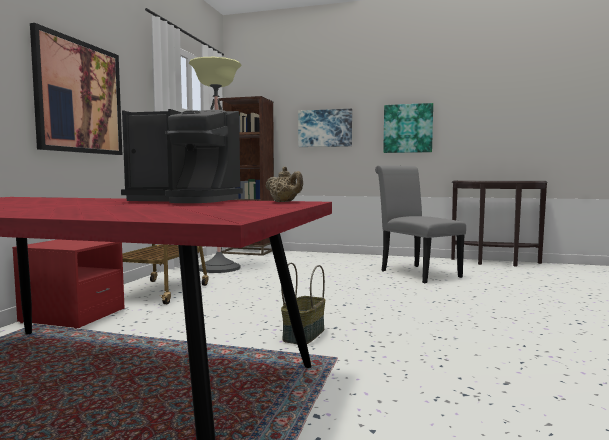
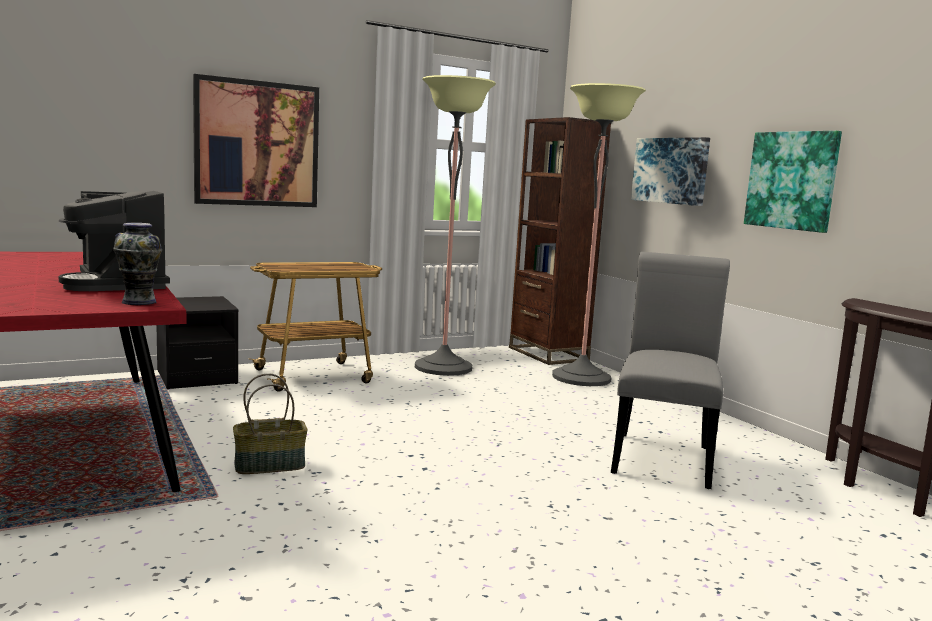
camera: 45 degrees right, 5 degrees up
red nightstand [12,239,125,329] -> black nightstand [156,296,239,390]
beige teapot [266,166,303,202] -> vase [113,223,162,305]
none -> floor lamp [552,83,646,386]

